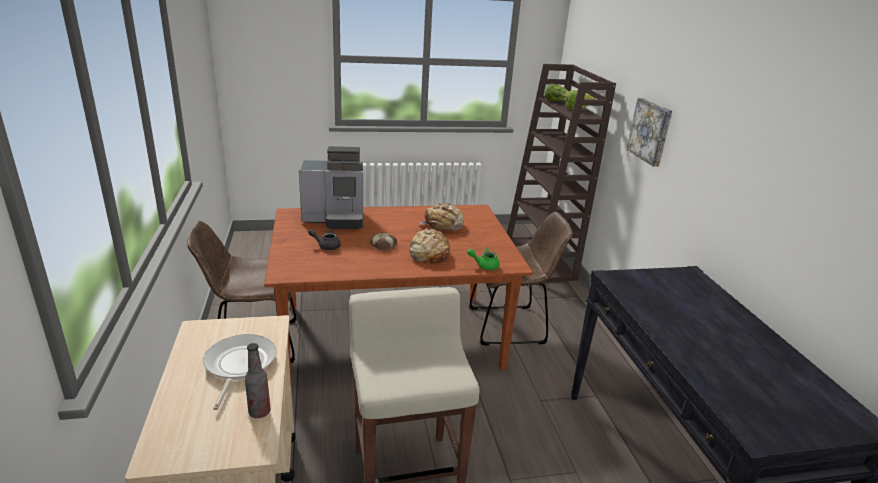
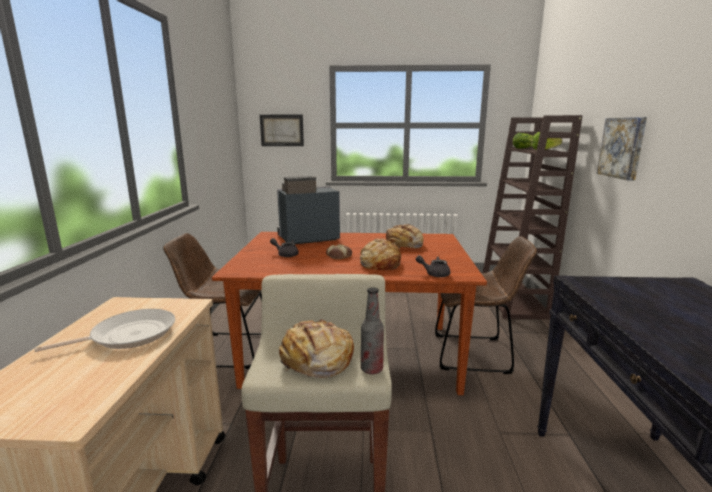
camera: 15 degrees right, 10 degrees down
frying pan [203,334,276,410] -> frying pan turned 45 degrees clockwise [35,309,175,352]
bottle [245,343,271,418] -> bottle moved to [361,287,384,374]
coffee machine [299,146,363,229] -> coffee machine turned 150 degrees clockwise [277,176,340,244]
green teapot [467,248,500,270] -> grey teapot [416,255,450,277]
none -> picture [260,115,304,146]
none -> bread [279,319,354,378]

